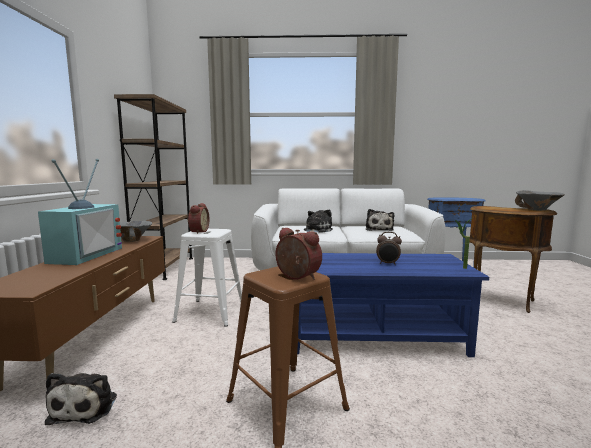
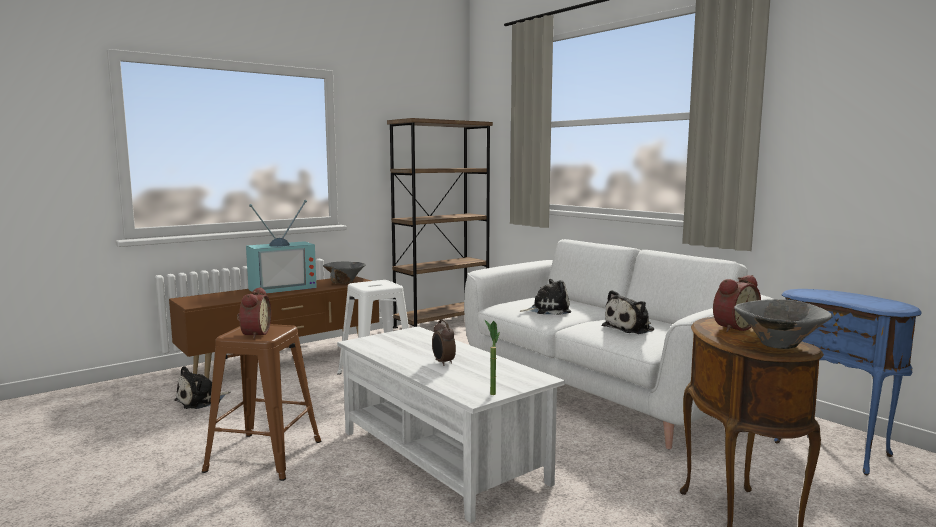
camera: 50 degrees right, 0 degrees up
alarm clock [187,203,209,234] -> alarm clock moved to [713,275,761,332]
blue coffee table [297,253,489,357] -> white coffee table [337,326,565,523]

